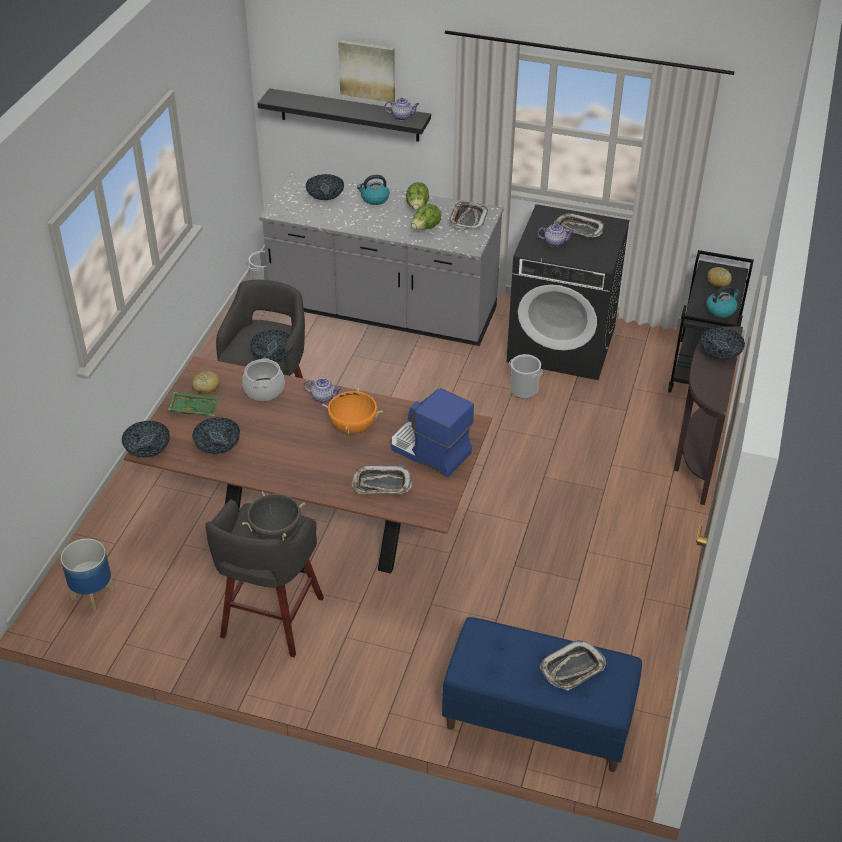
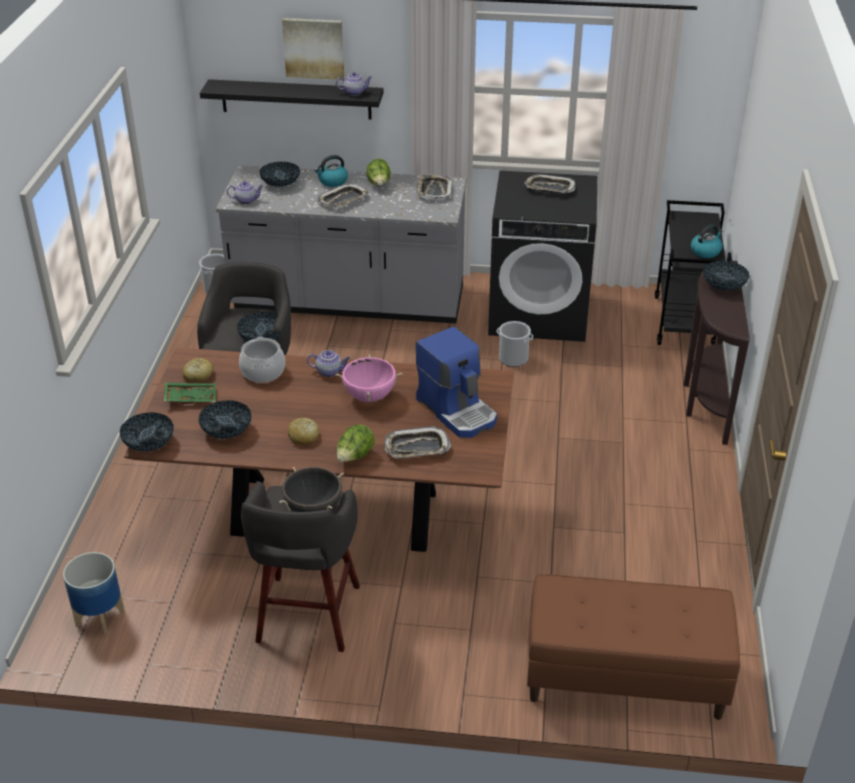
camera: 10 degrees left, 5 degrees down
orange cooking pot [322,388,383,434] -> pink cooking pot [335,354,402,402]
coffee machine [391,388,474,477] -> coffee machine turned 150 degrees counterclockwise [416,326,497,438]
lettuce [411,204,442,230] -> lettuce moved to [336,424,375,462]
blue bench [442,617,642,772] -> brown bench [527,574,740,720]
teapot [537,224,574,247] -> teapot moved to [227,181,263,205]
tray [539,640,606,690] -> tray moved to [317,184,369,207]
bread [707,267,732,287] -> bread moved to [288,418,319,445]

